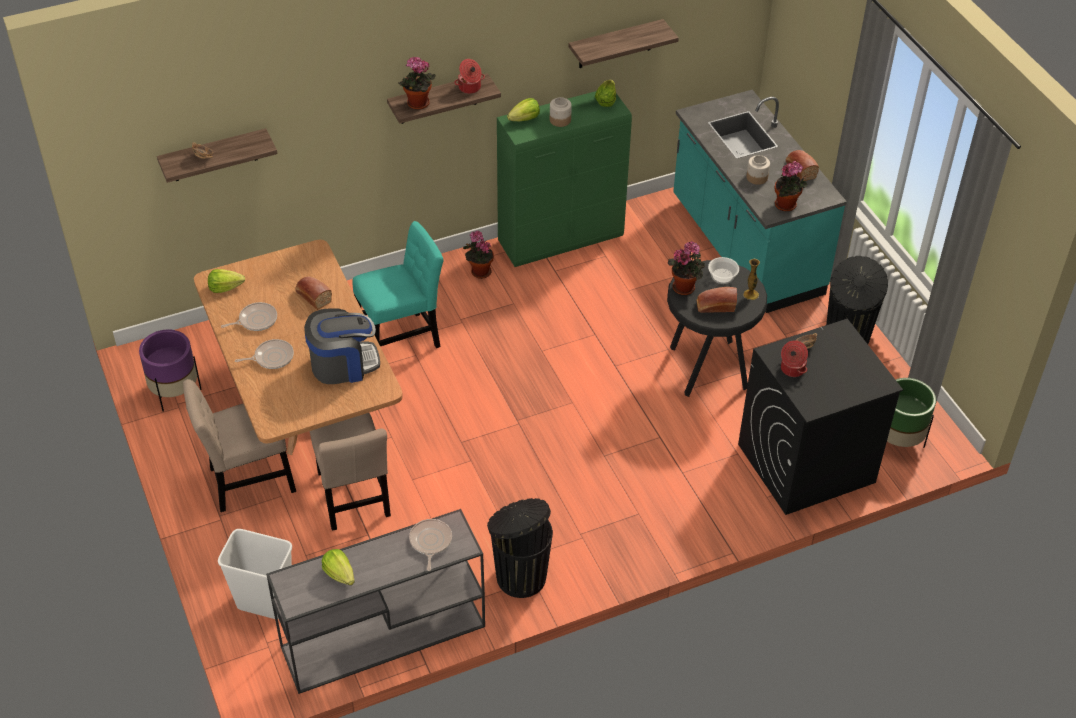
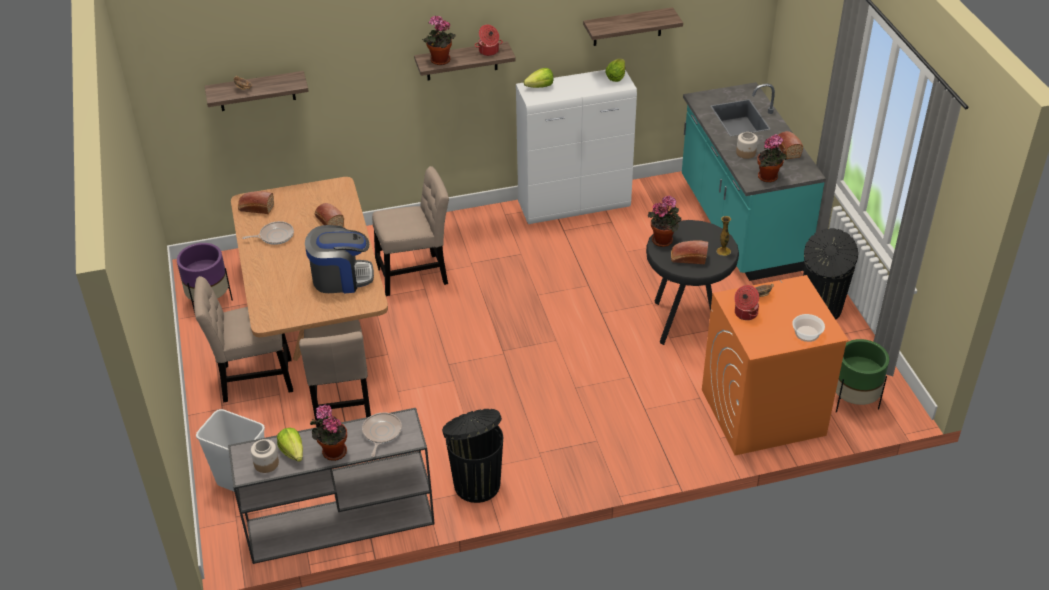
camera: 10 degrees right, 5 degrees down
lettuce [208,269,245,293] -> bread [238,191,274,214]
frying pan [235,339,294,369] -> none
turquoise chair [352,221,444,348] -> beige chair [372,166,449,296]
potted plant [463,230,494,279] -> potted plant moved to [310,405,347,461]
green cabinet [497,91,632,267] -> white cabinet [516,70,637,224]
jar [550,97,572,127] -> jar moved to [251,439,279,473]
bowl [708,257,739,284] -> bowl moved to [792,314,825,342]
black washing machine [738,319,903,515] -> orange washing machine [702,275,849,455]

